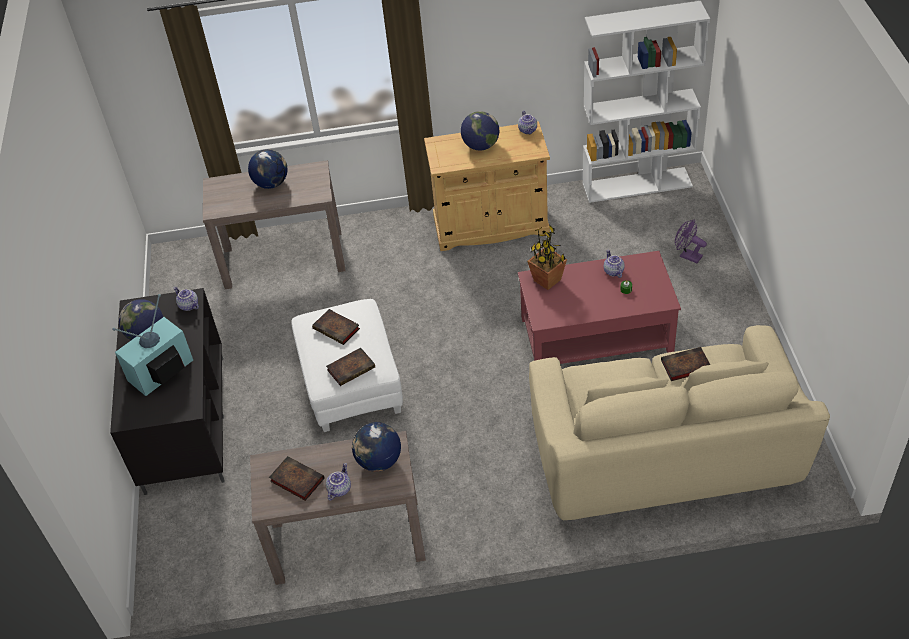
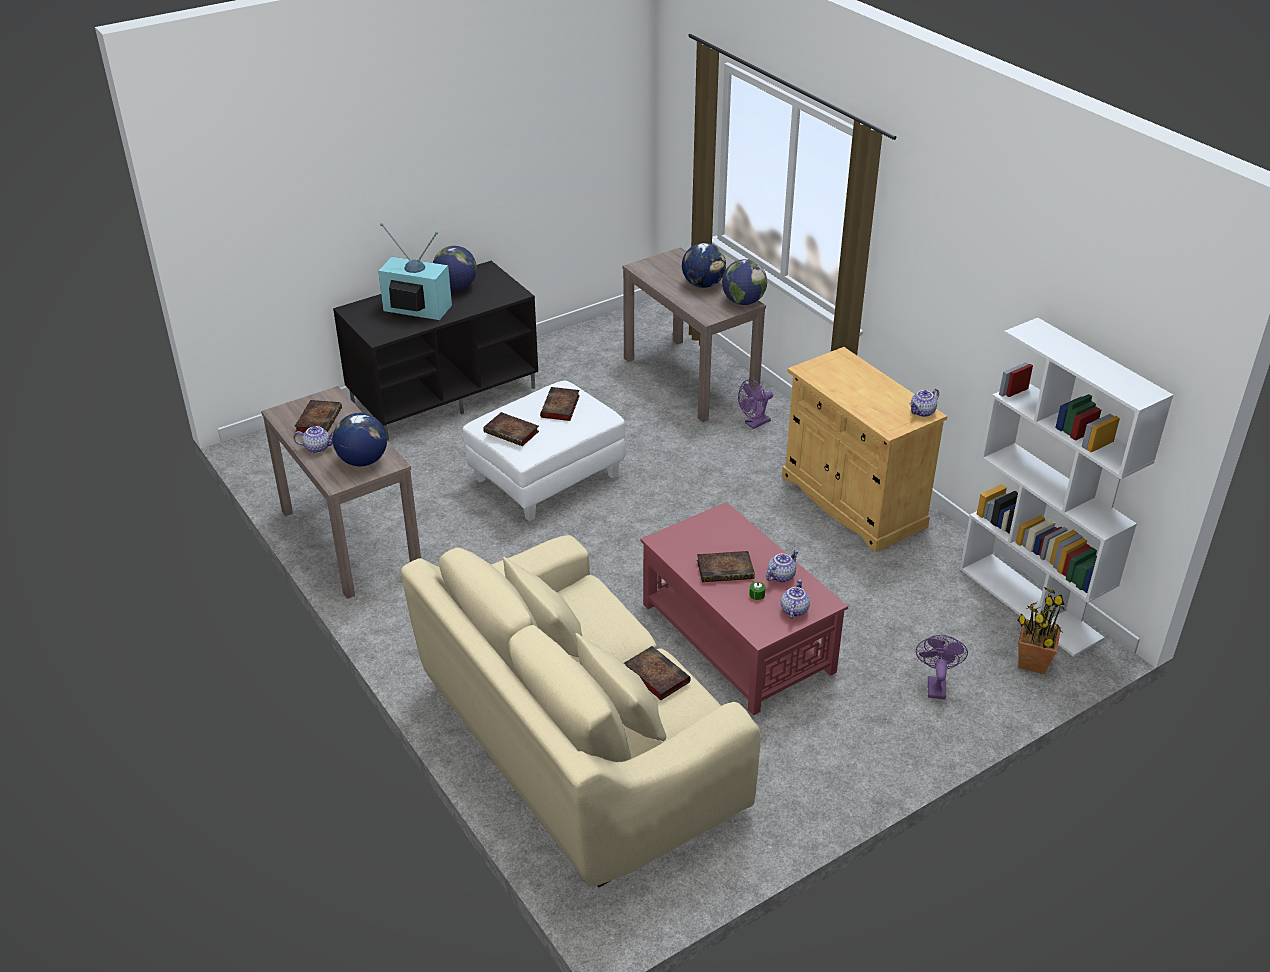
camera: 60 degrees right, 10 degrees down
teapot [174,287,199,311] -> teapot moved to [781,579,810,619]
globe [461,111,499,150] -> globe moved to [722,259,767,305]
potted plant [527,225,567,290] -> potted plant moved to [1017,587,1065,674]
none -> book [697,551,755,582]
none -> purple fan [738,379,773,429]

